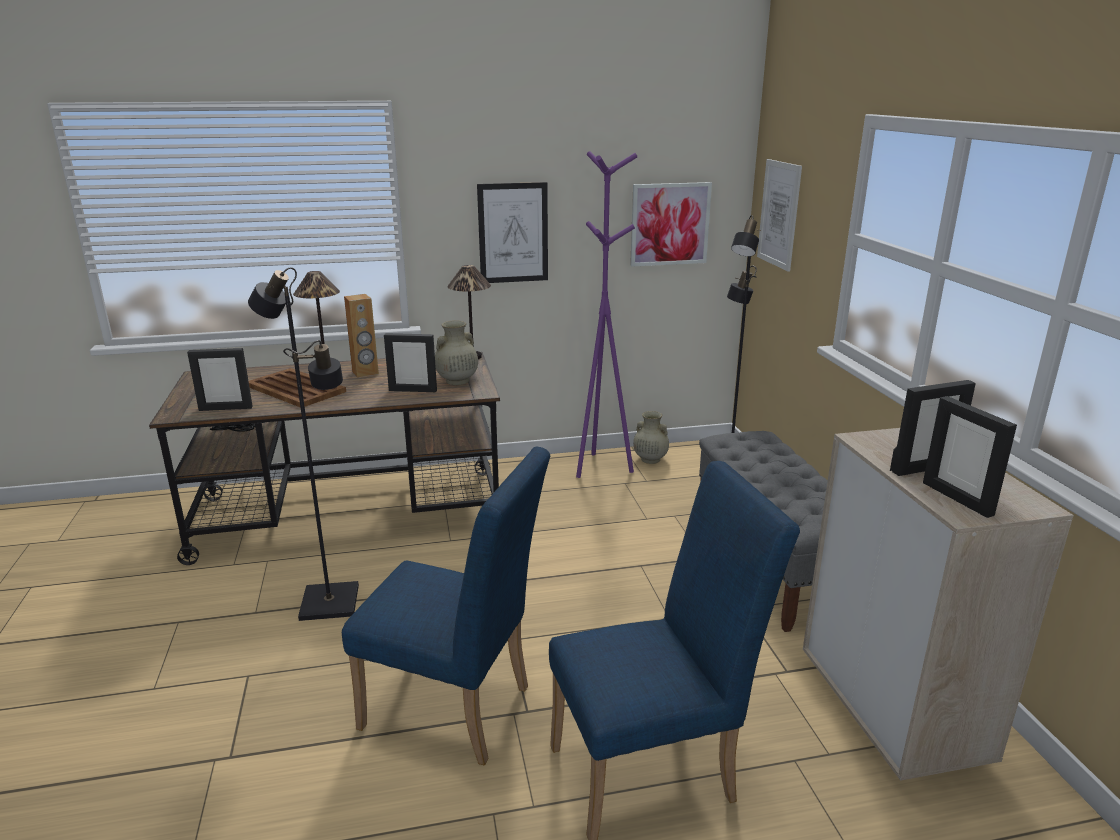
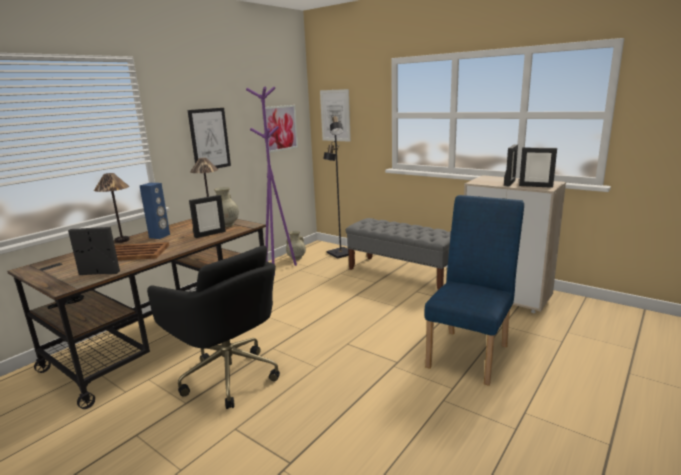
camera: 40 degrees left, 5 degrees down
picture frame [187,348,253,411] -> picture frame turned 135 degrees counterclockwise [68,227,120,275]
black floor lamp [248,267,359,621] -> black office chair [147,246,280,409]
blue chair [342,446,550,766] -> none
brown speaker [344,294,379,378] -> blue speaker [140,183,170,239]

